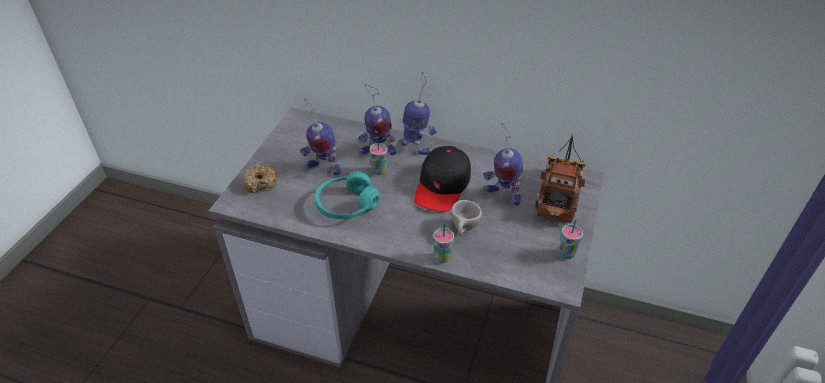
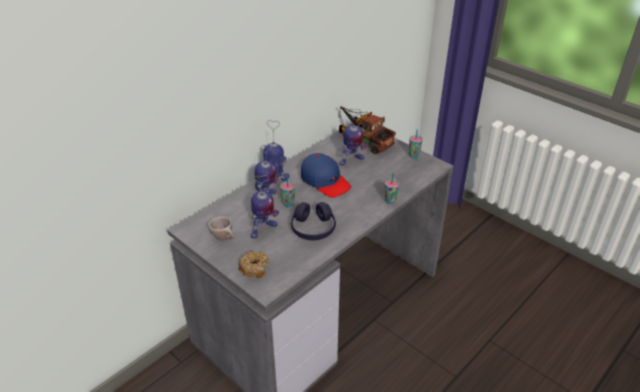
camera: 65 degrees left, 5 degrees down
turquoise headphones [315,171,380,219] -> purple headphones [291,202,336,240]
black cap [414,146,471,212] -> blue cap [301,153,351,198]
beige cup [451,200,482,235] -> beige cup moved to [208,217,234,241]

